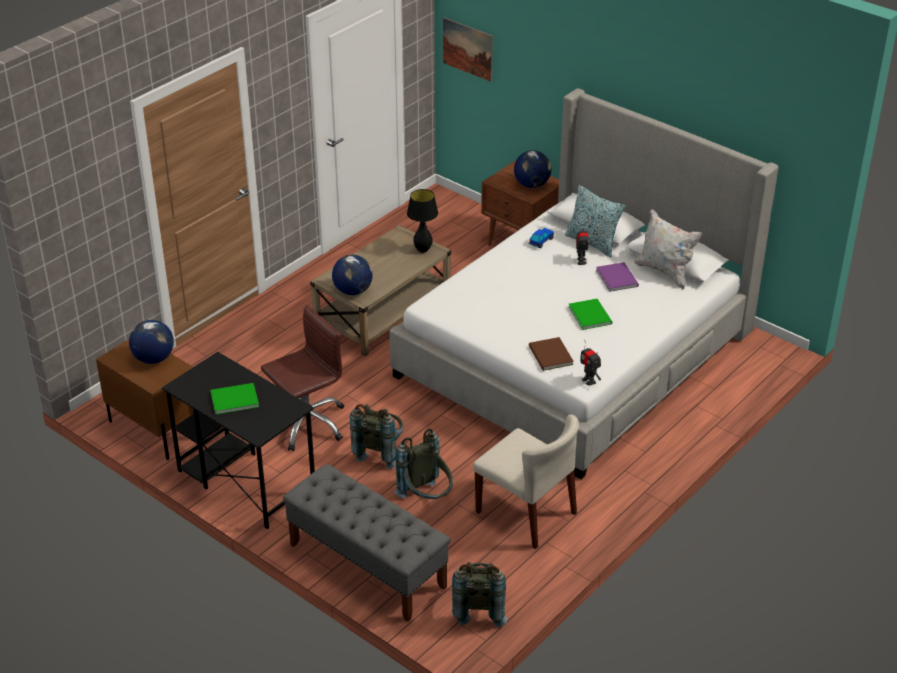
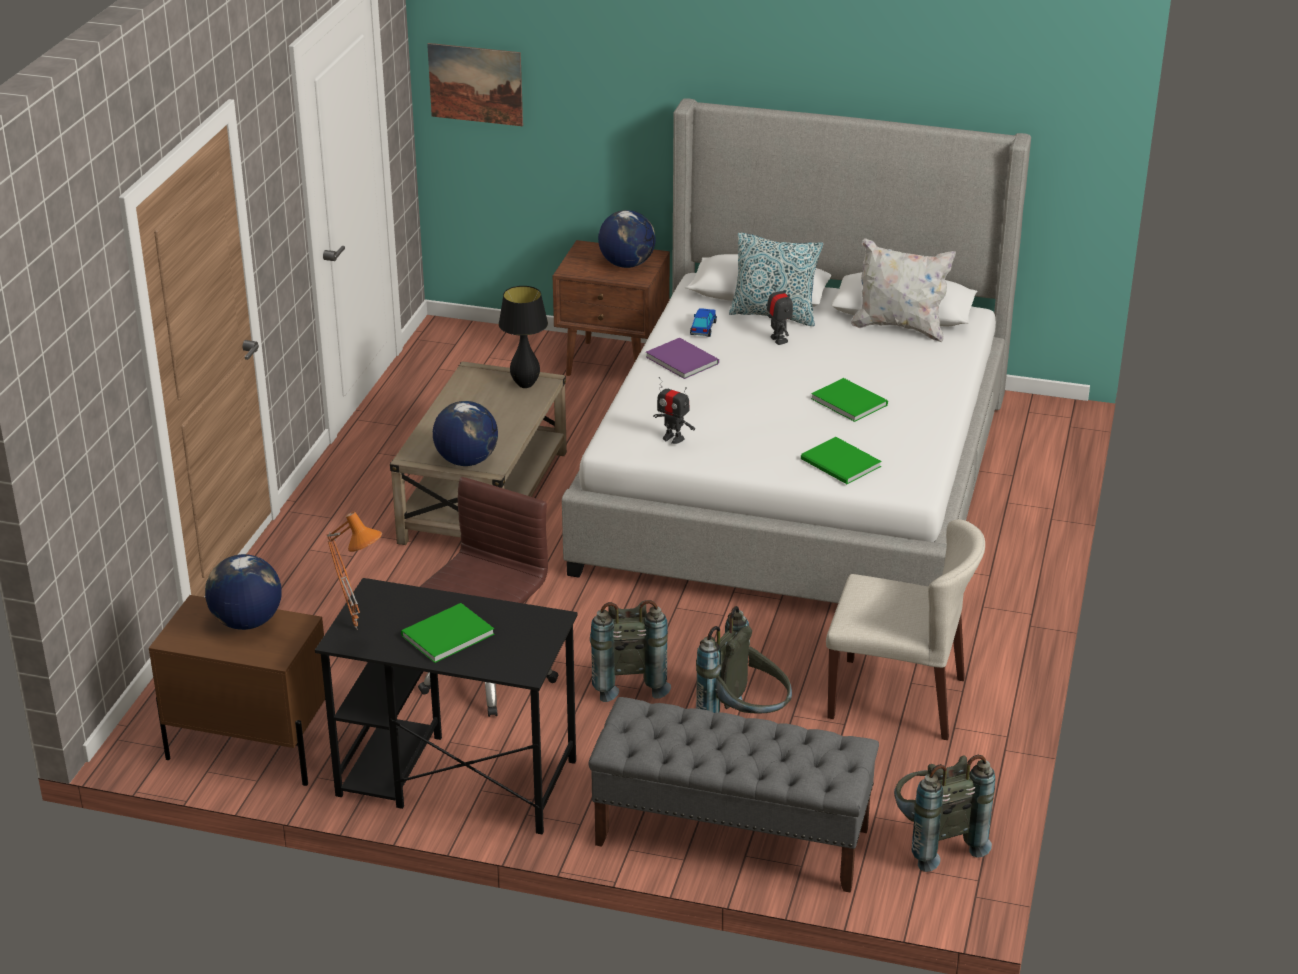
camera: 25 degrees left, 5 degrees down
brown book [529,337,574,371] -> green book [801,437,882,484]
toy robot [580,340,601,385] -> toy robot moved to [653,377,695,444]
purple book [596,262,639,292] -> purple book moved to [646,338,719,379]
none -> orange table lamp [327,511,382,630]

